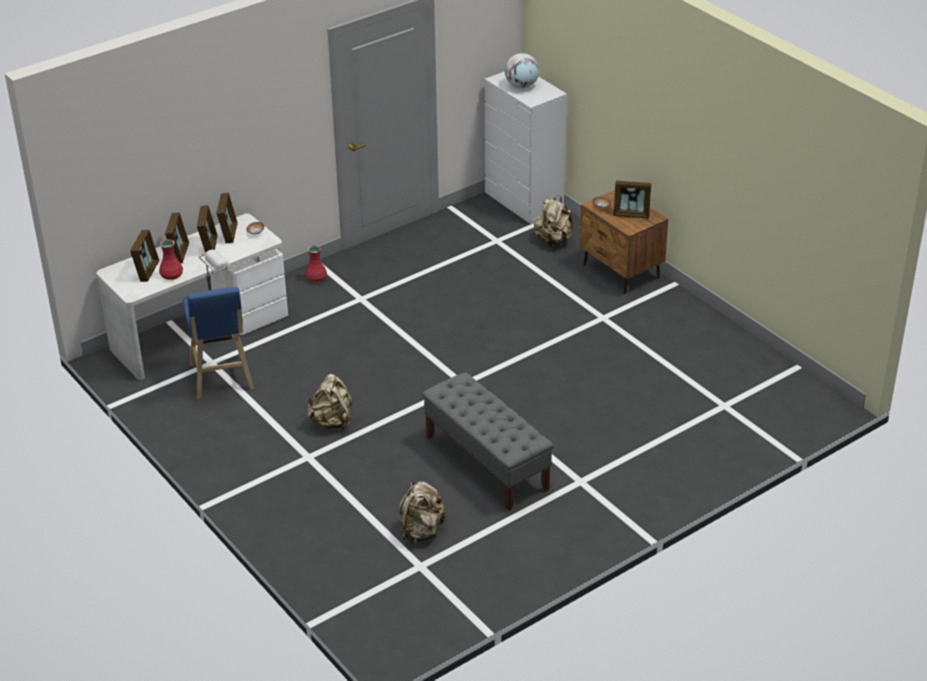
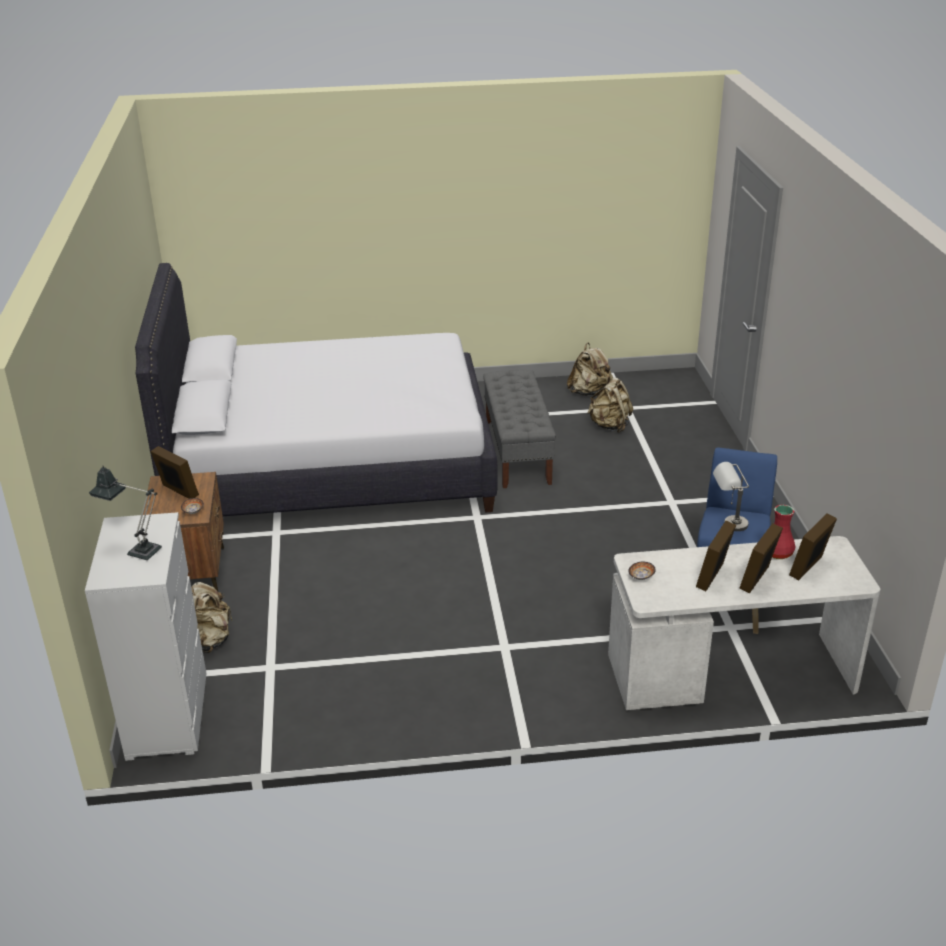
camera: 150 degrees left, 5 degrees down
picture frame [216,193,238,243] -> none
red vase [305,246,327,283] -> none
beige backpack [308,374,353,430] -> beige backpack moved to [567,342,613,396]
globe [505,53,539,88] -> table lamp [89,466,162,560]
none -> white bed [135,263,498,516]

